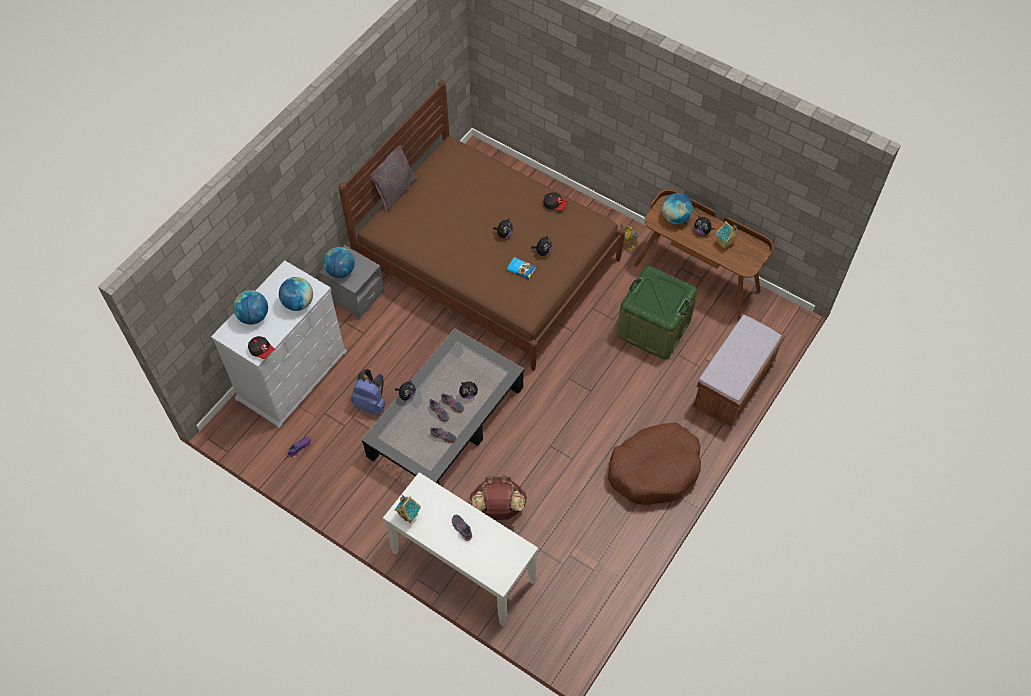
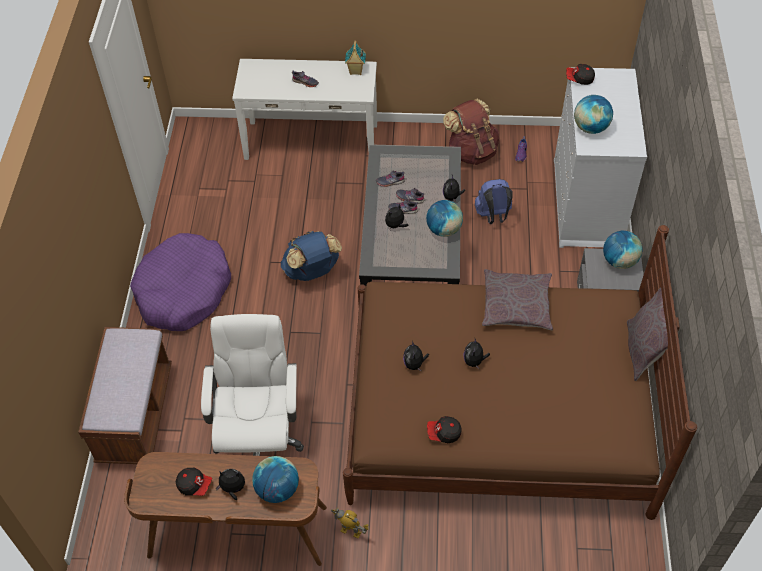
camera: 150 degrees right, 5 degrees down
globe [233,290,268,324] -> globe moved to [426,200,463,237]
brown backpack [470,475,527,520] -> brown backpack moved to [443,99,499,165]
book [507,257,536,279] -> none
brown dog bed [608,422,701,505] -> purple dog bed [130,233,231,331]
green storage box [617,266,698,359] -> white office chair [201,314,304,456]
toy house [716,221,739,249] -> cap [176,468,212,496]
none -> blue backpack [281,231,342,281]
none -> grey pillow [482,269,553,330]

